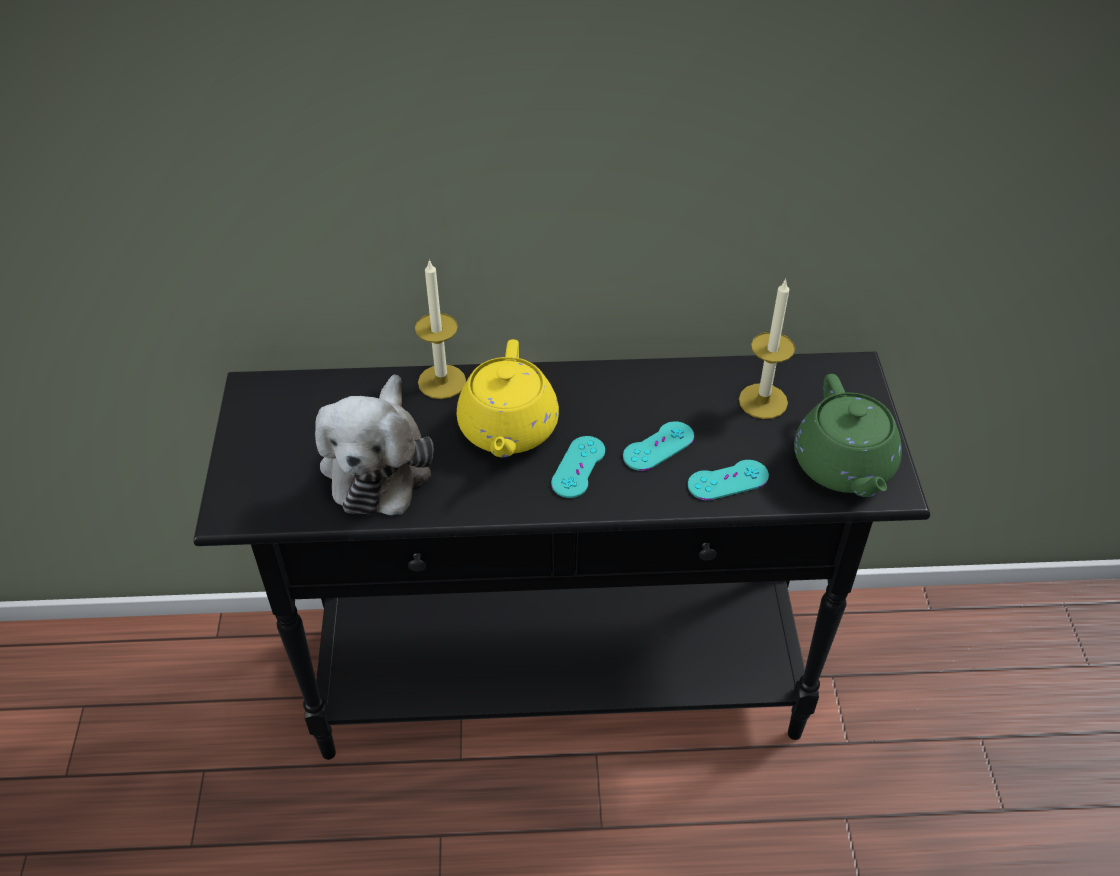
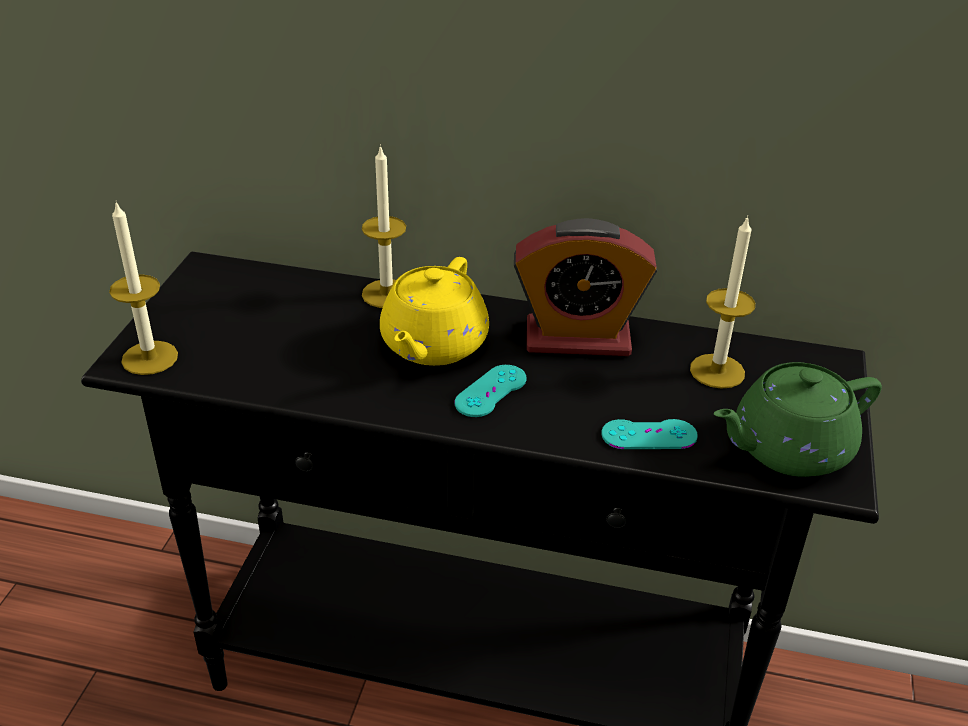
camera: 15 degrees right, 10 degrees down
plush toy [315,374,434,515] -> none
turquoise game controller [623,421,694,471] -> none
green teapot [794,374,902,497] -> green teapot turned 60 degrees clockwise [714,362,882,477]
none -> candle [109,202,178,375]
none -> alarm clock [514,218,657,356]

